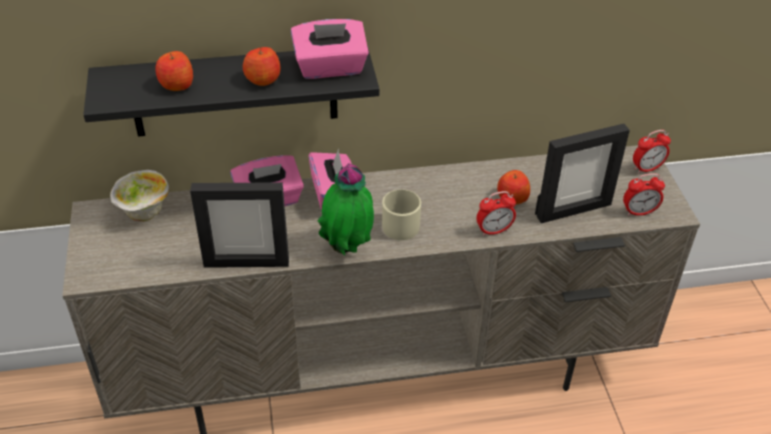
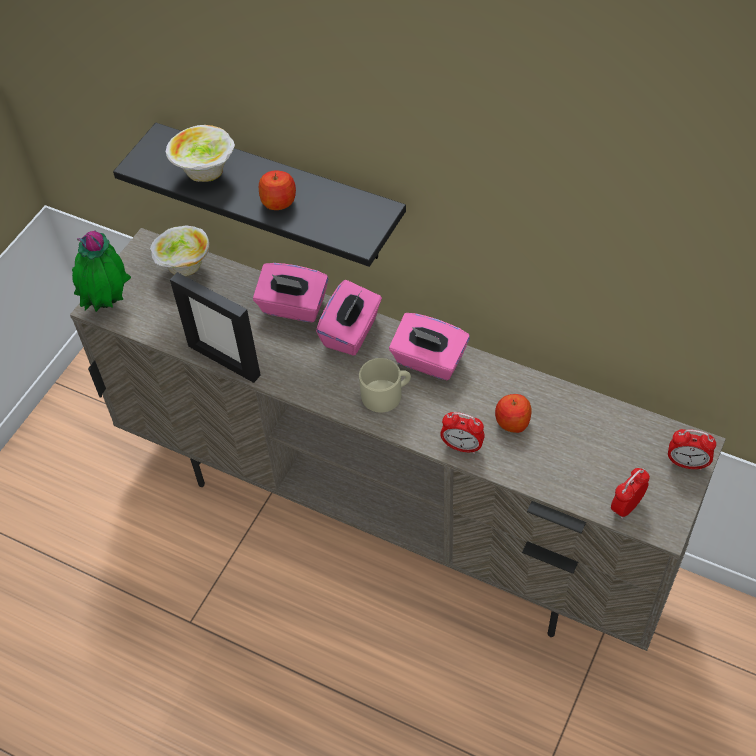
camera: 40 degrees right, 10 degrees up
apple [156,51,193,91] -> bowl [166,125,235,182]
pink tissue box [291,19,369,79] -> pink tissue box moved to [389,313,470,380]
potted plant [318,164,374,255] -> potted plant moved to [72,231,131,312]
picture frame [535,124,630,223] -> none
alarm clock [623,173,665,216] -> alarm clock turned 105 degrees clockwise [611,468,650,519]

